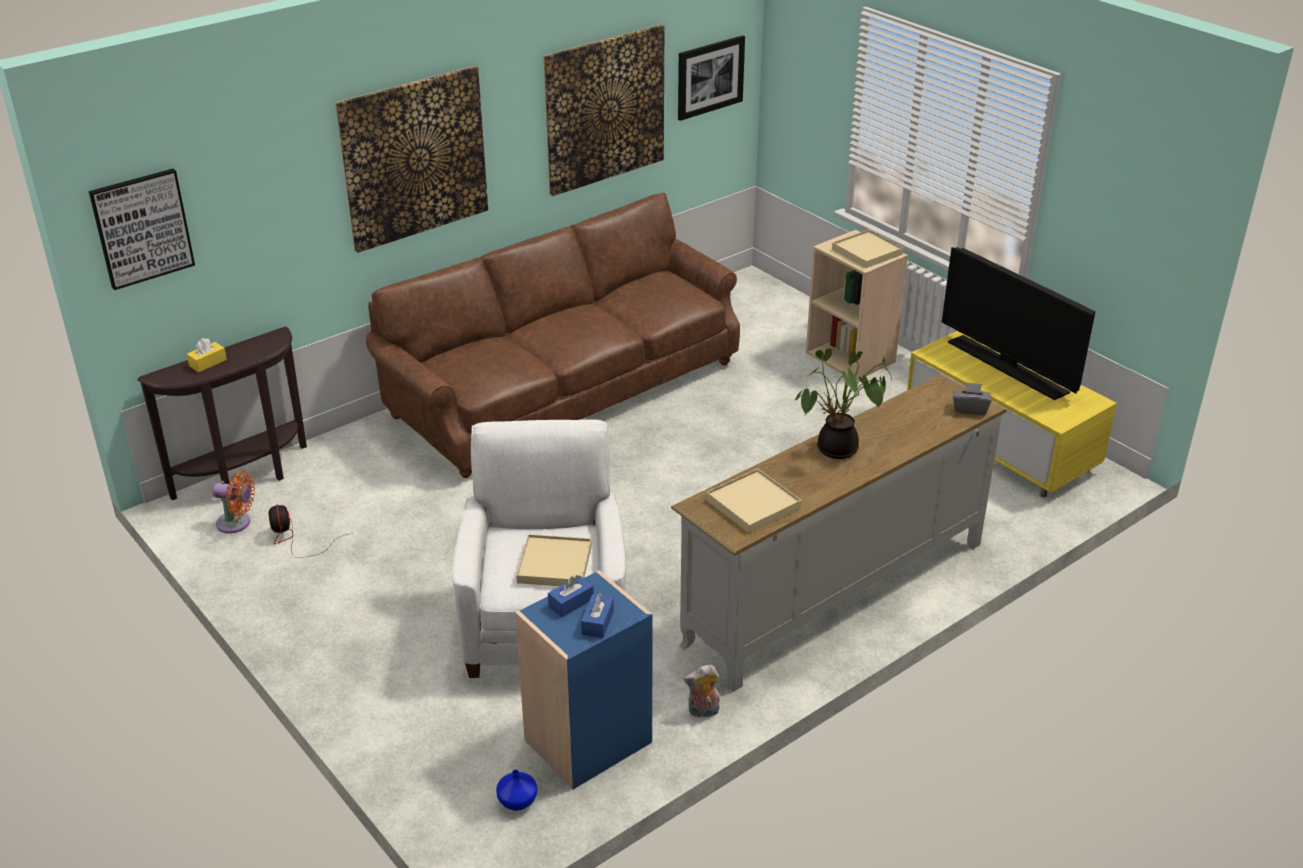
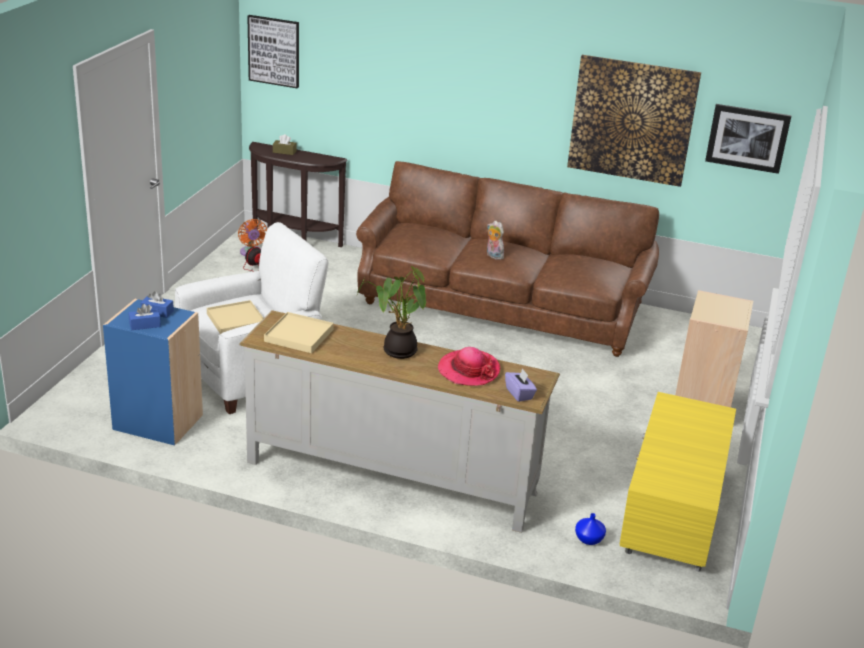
camera: 55 degrees right, 5 degrees down
yellow tissue box [186,338,227,372] -> brown tissue box [273,134,296,155]
picture [335,66,488,253] -> none
blue vase [496,770,537,811] -> blue vase moved to [575,513,606,545]
plush toy [684,665,720,718] -> plush toy moved to [487,221,504,260]
beige tray [832,230,903,268] -> none
television [942,247,1096,400] -> none
grey tissue box [953,382,991,415] -> purple tissue box [505,369,537,402]
none -> hat [438,347,500,386]

